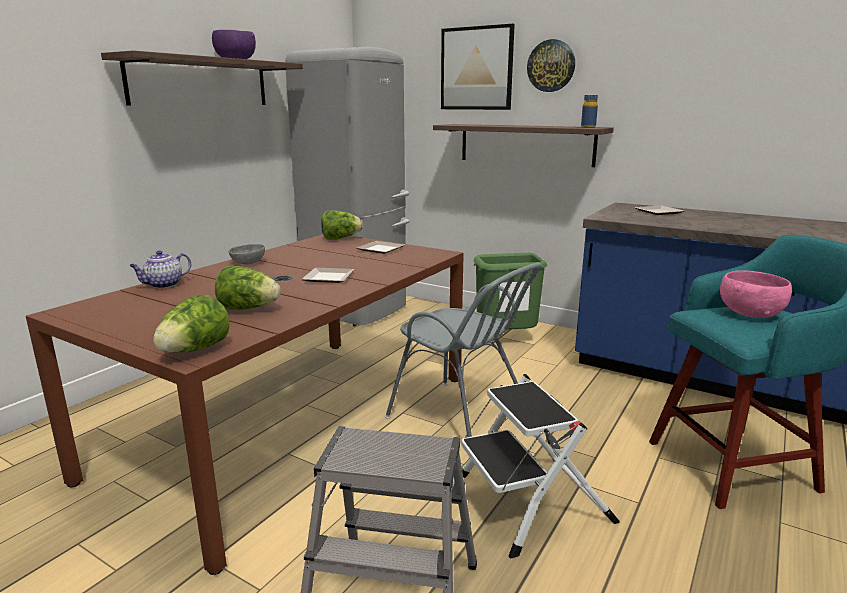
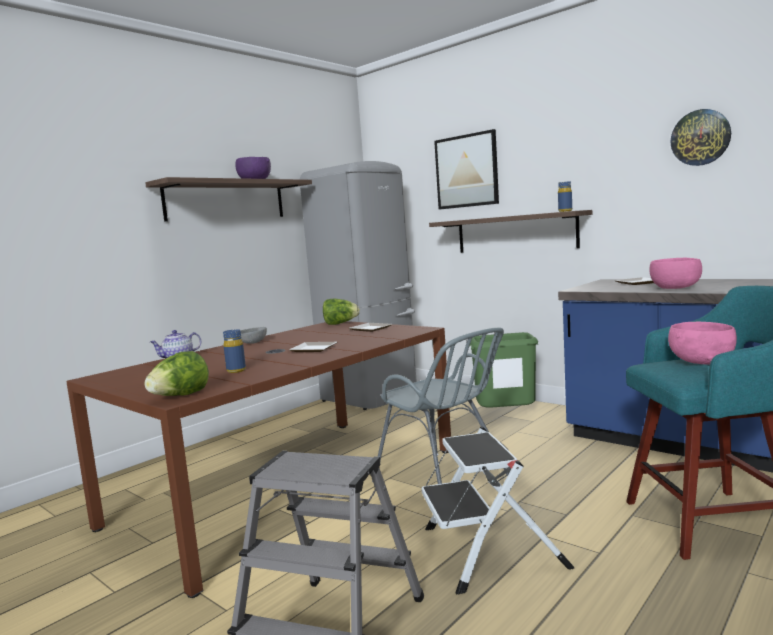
camera: 10 degrees right, 10 degrees down
lettuce [215,266,281,310] -> blue bottle [223,329,246,373]
wall clock [527,39,575,92] -> wall clock moved to [670,109,731,166]
none -> pink bowl [649,258,702,289]

